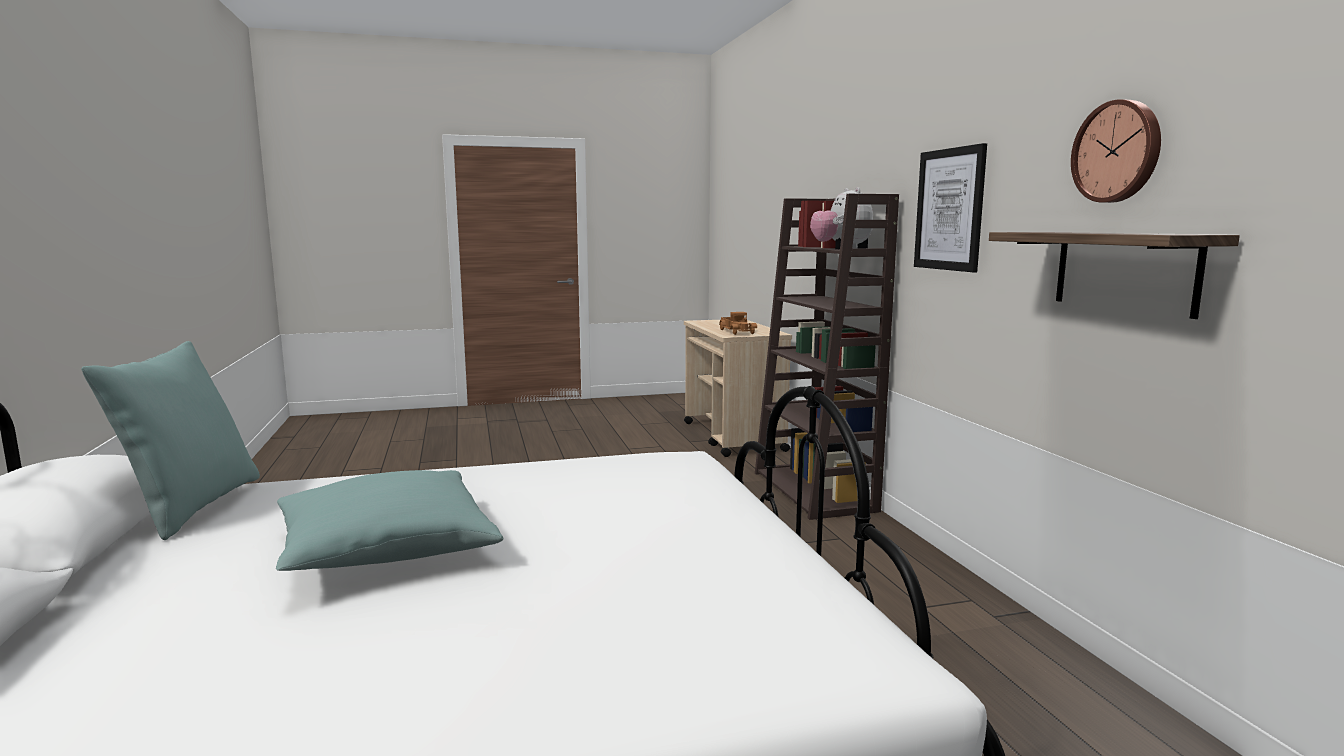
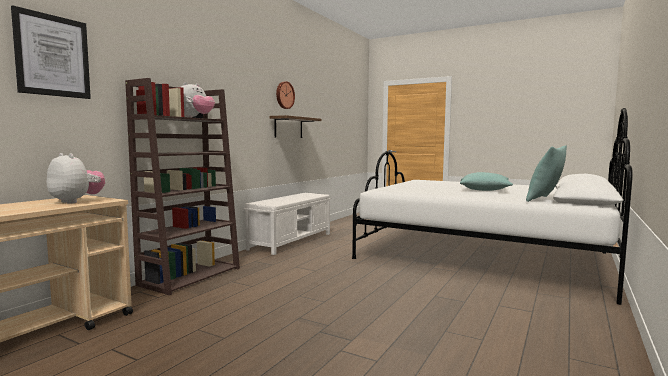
camera: 135 degrees left, 5 degrees down
toy truck [719,312,757,335] -> plush toy [47,153,105,204]
picture [914,143,987,272] -> picture moved to [11,5,91,99]
none -> white bench [244,193,331,255]

